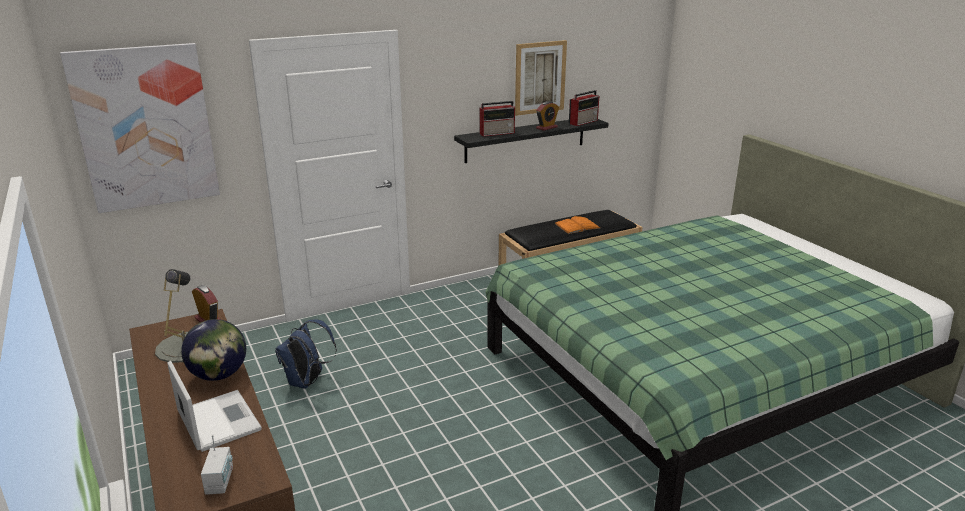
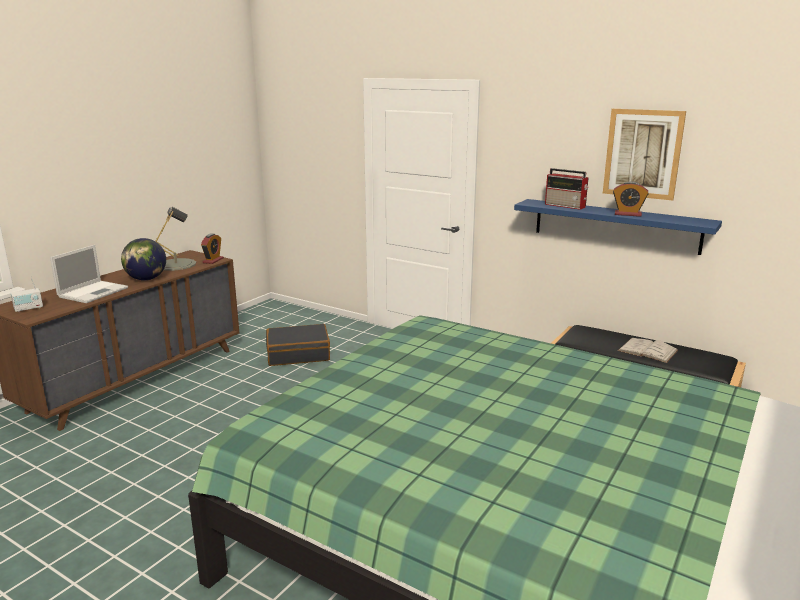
camera: 60 degrees right, 5 degrees down
picture [60,43,220,213] -> none
blue backpack [275,319,337,388] -> black suitcase [266,324,330,366]
black shelf [454,119,609,163] -> blue shelf [514,199,722,255]
orange book [554,216,600,234] -> white book [618,338,678,363]
radio [569,90,599,126] -> none

